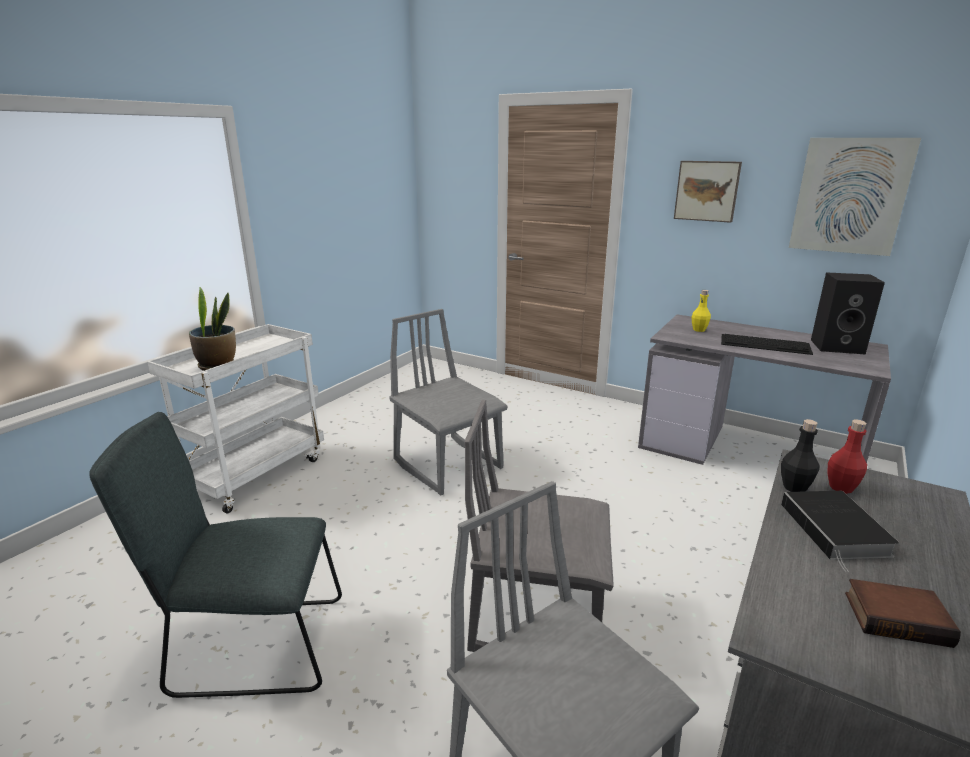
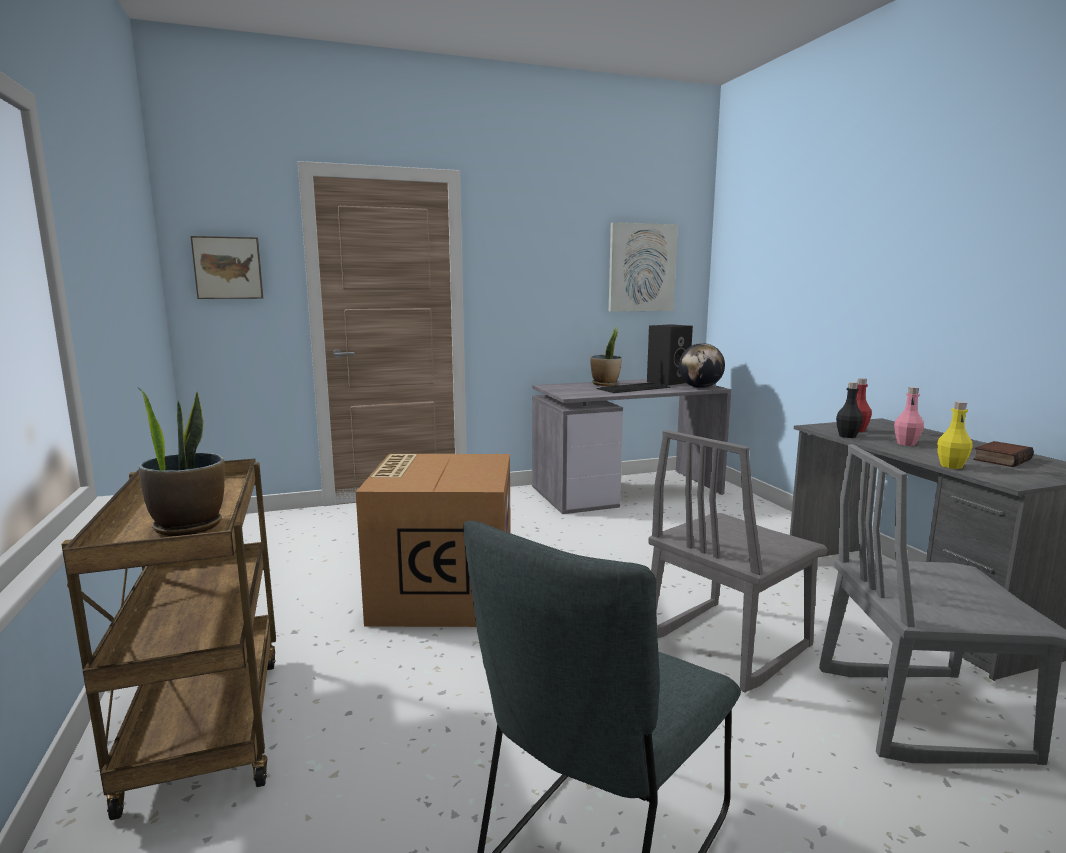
camera: 50 degrees left, 10 degrees down
white cart [147,324,324,513] -> brown cart [61,459,276,820]
grey chair [390,309,508,496] -> cardboard box [356,454,511,627]
picture [674,161,742,223] -> picture moved to [191,236,263,299]
yellow bottle [692,290,711,332] -> yellow bottle moved to [937,402,973,469]
book [781,491,899,572] -> pink bottle [894,387,924,446]
none -> potted plant [590,326,622,386]
none -> globe [679,343,725,388]

